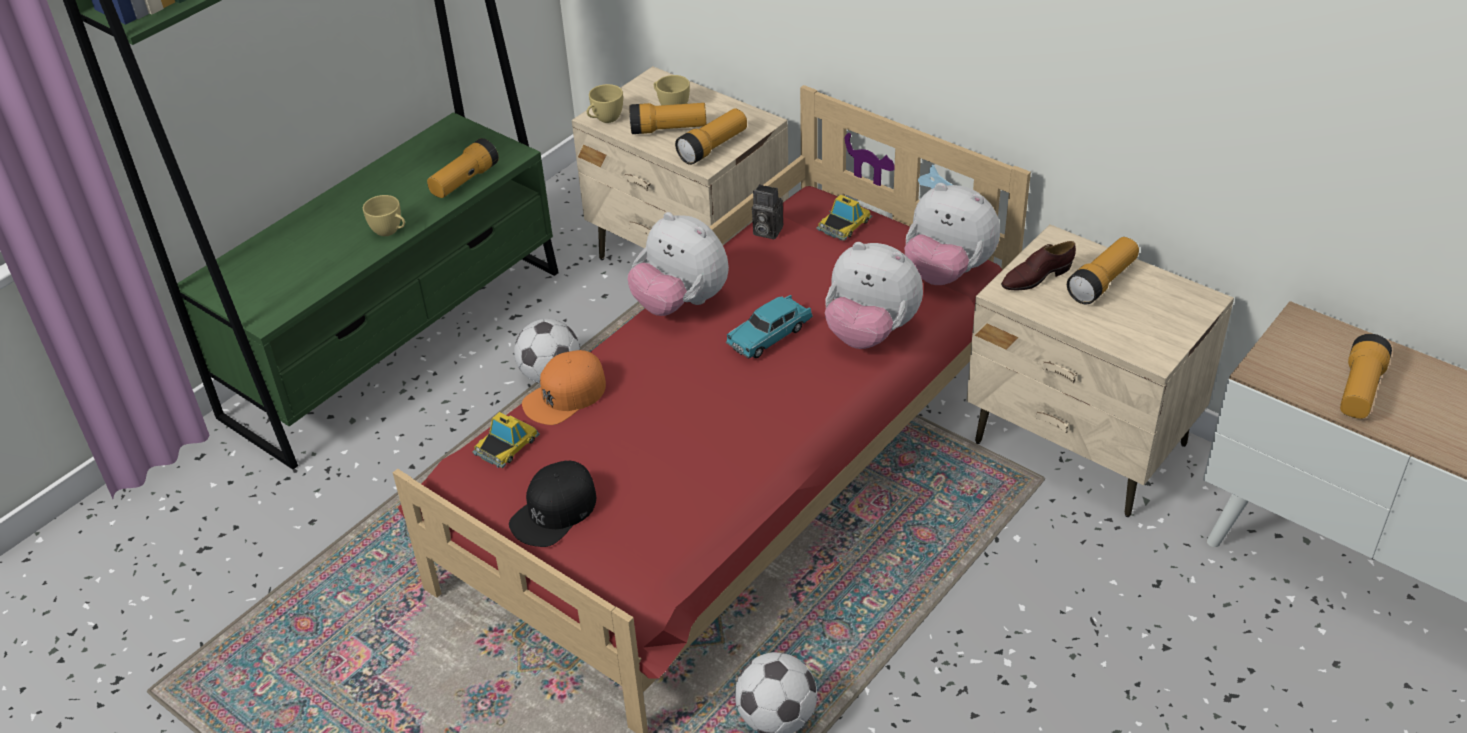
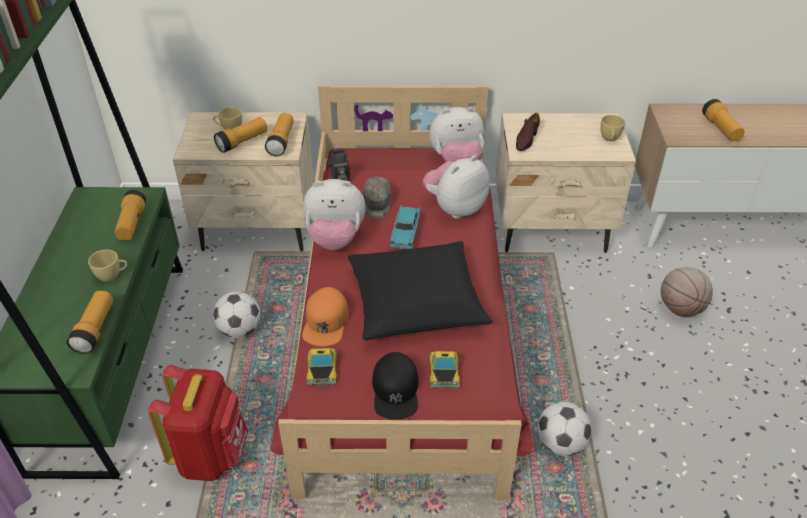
camera: 40 degrees left, 0 degrees up
yellow cup [587,84,623,123] -> yellow cup moved to [601,115,625,141]
toy car [816,195,872,241] -> toy car moved to [429,351,460,389]
plush toy [825,242,923,349] -> plush toy turned 150 degrees clockwise [423,155,489,219]
flashlight [1067,237,1139,304] -> flashlight moved to [67,291,113,354]
none -> red backpack [148,365,248,481]
none -> black pillow [348,241,493,340]
none -> grey cap [363,177,391,219]
none -> basketball [661,267,713,317]

